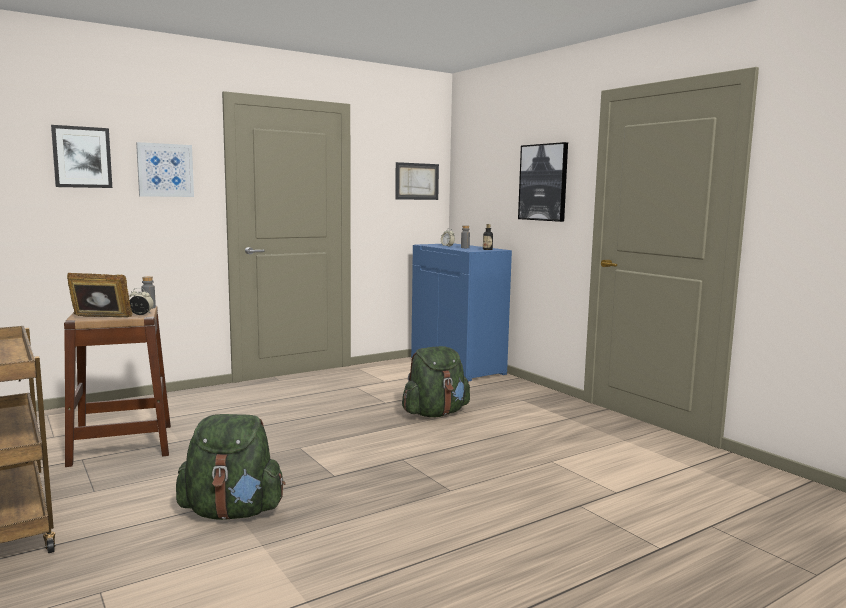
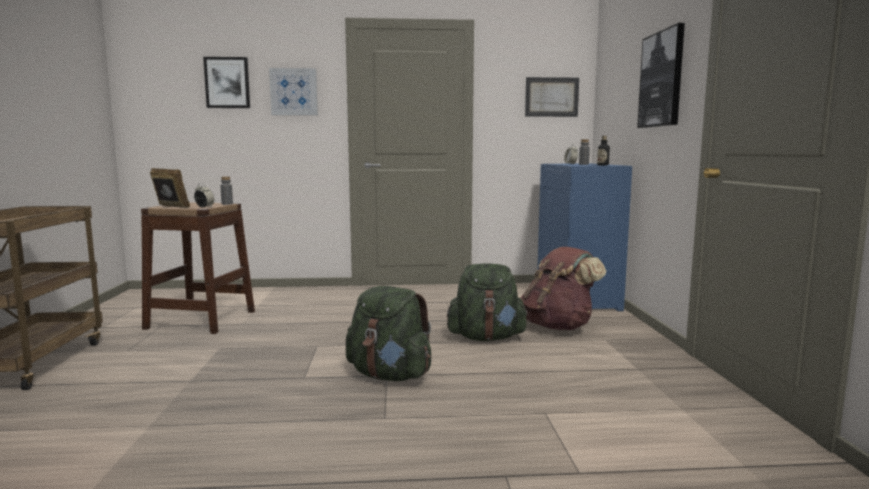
camera: 30 degrees right, 0 degrees up
green backpack [176,414,286,520] -> green backpack moved to [346,286,431,381]
none -> brown backpack [521,247,606,330]

